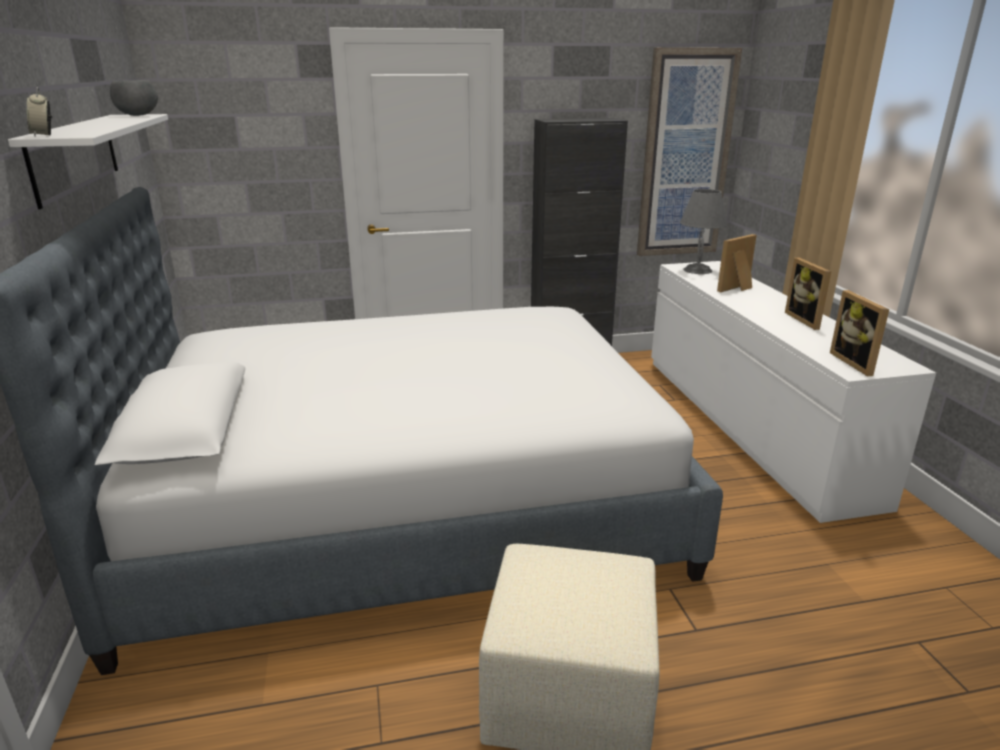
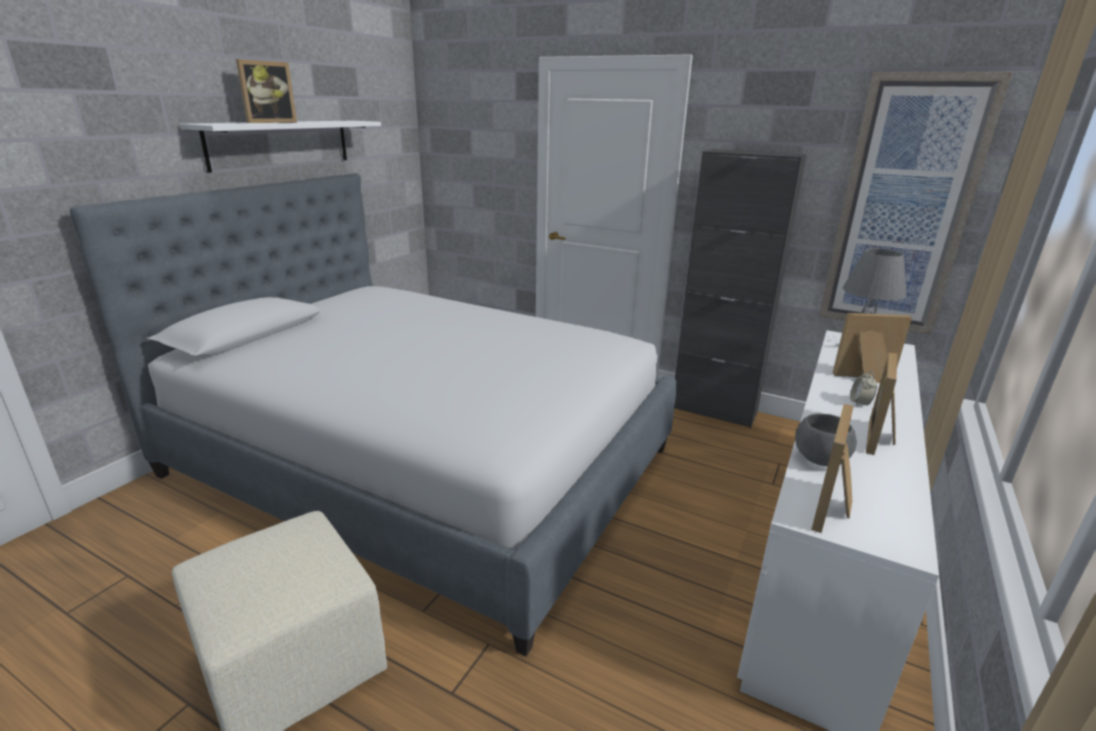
camera: 40 degrees right, 0 degrees up
alarm clock [27,87,52,136] -> alarm clock moved to [850,371,877,407]
grey bowl [110,80,158,116] -> grey bowl moved to [795,413,856,466]
none -> picture frame [236,59,297,123]

